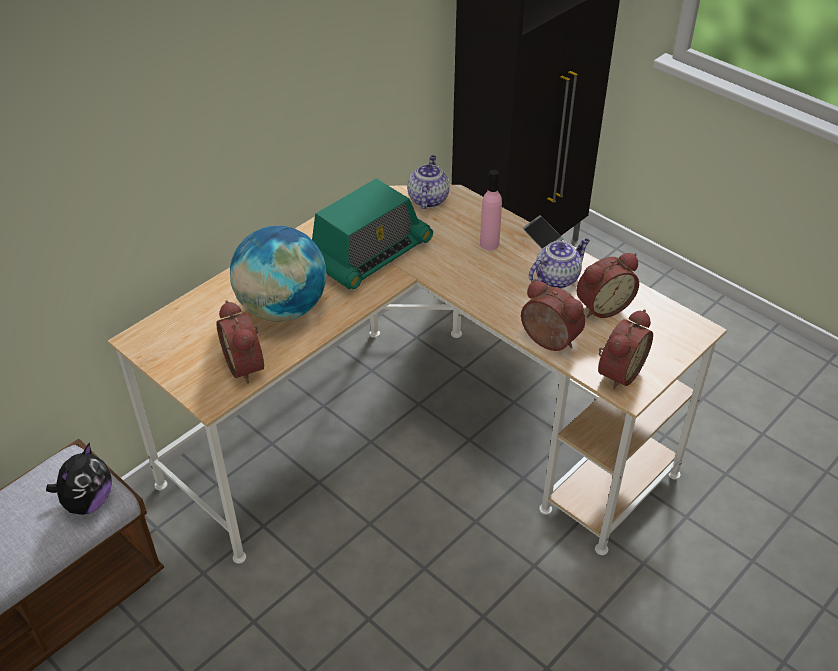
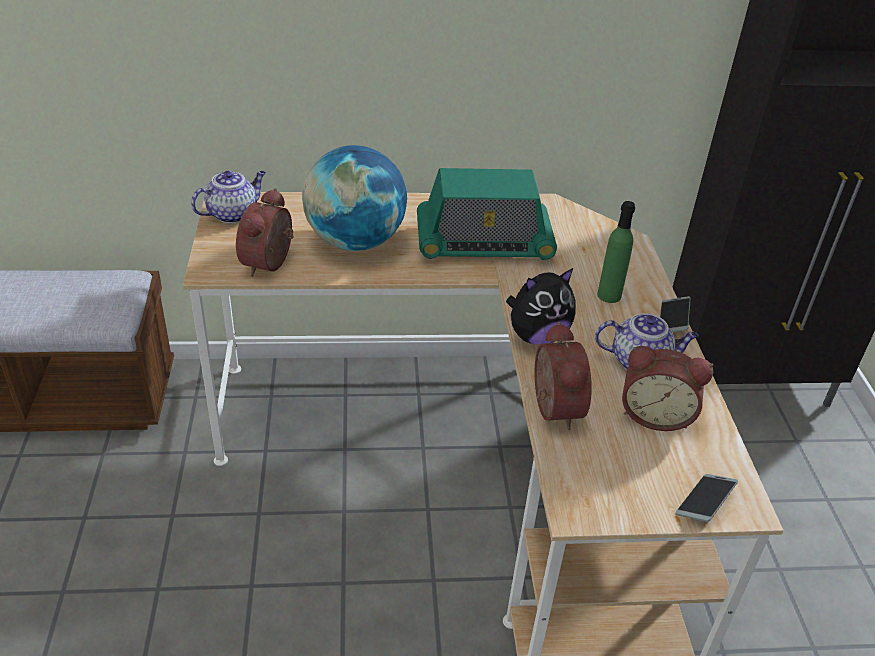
camera: 40 degrees right, 5 degrees down
plush toy [46,442,112,515] -> plush toy moved to [506,268,575,345]
teapot [407,155,450,209] -> teapot moved to [191,171,266,223]
pink bottle [480,170,502,250] -> green bottle [597,201,635,303]
alarm clock [598,309,653,390] -> none
none -> phone [675,474,738,522]

